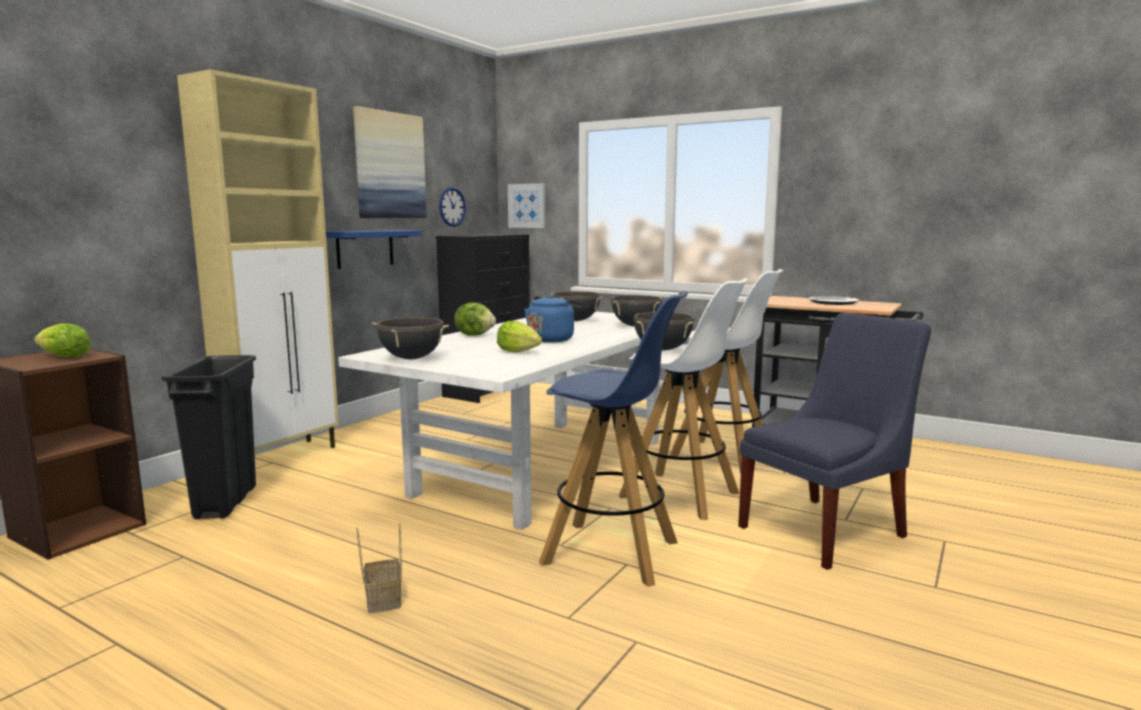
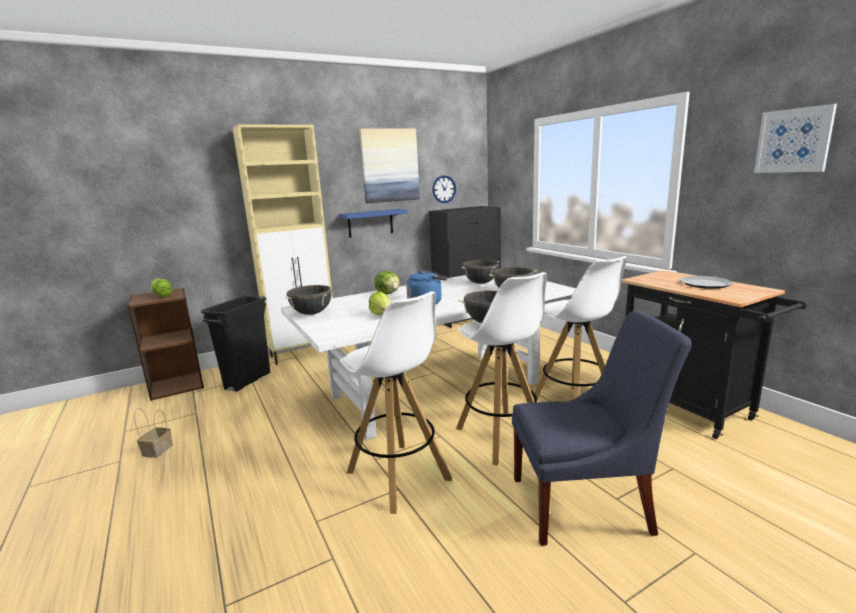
camera: 30 degrees right, 5 degrees up
basket [356,522,402,613] -> basket moved to [134,408,173,458]
picture [508,183,545,228] -> picture moved to [754,104,837,173]
blue stool [539,291,688,587] -> white stool [340,291,452,514]

